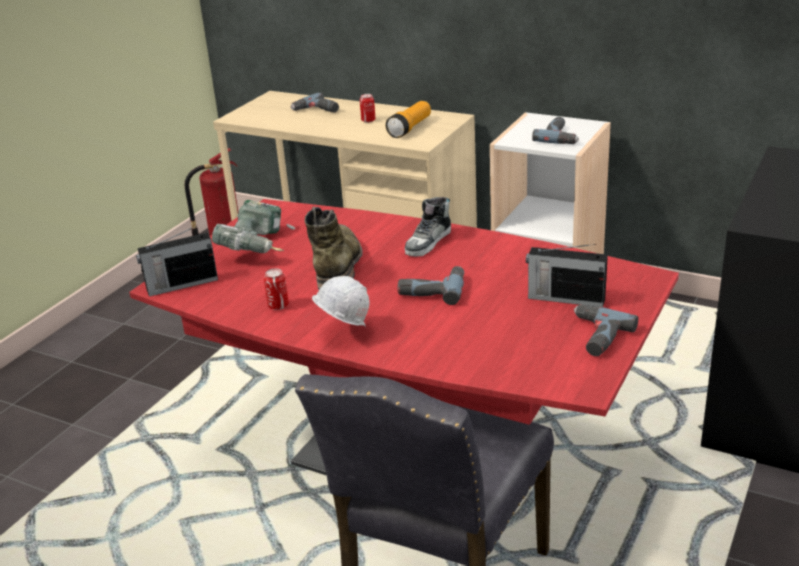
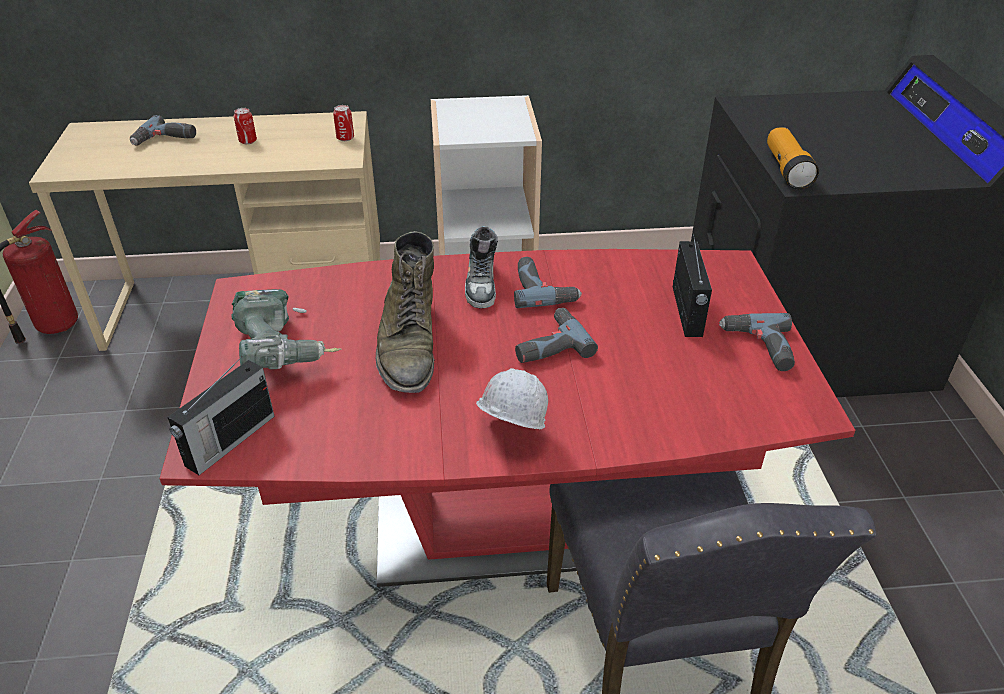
camera: 35 degrees left, 10 degrees up
can [264,269,289,310] -> can moved to [333,105,354,141]
green boot [305,207,363,290] -> green boot turned 150 degrees counterclockwise [376,231,434,393]
flashlight [386,101,431,138] -> flashlight moved to [767,127,819,189]
radio [526,244,608,307] -> radio turned 75 degrees counterclockwise [673,233,712,337]
power drill [532,117,579,144] -> power drill moved to [514,257,582,308]

